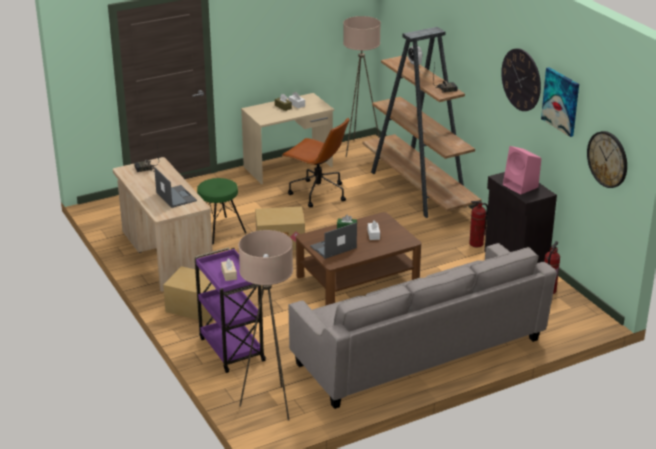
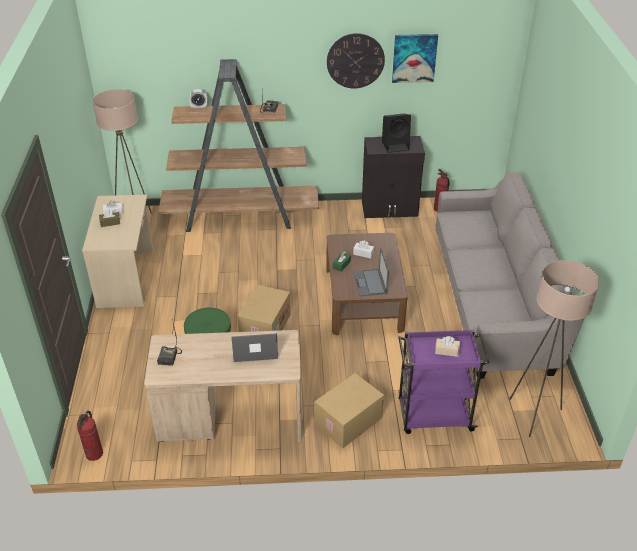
camera: 65 degrees left, 10 degrees up
brown office chair [282,118,350,207] -> none
fire extinguisher [469,201,488,247] -> fire extinguisher moved to [77,411,103,461]
pink speaker [503,146,541,195] -> black speaker [382,113,411,153]
wall clock [587,131,627,188] -> none

